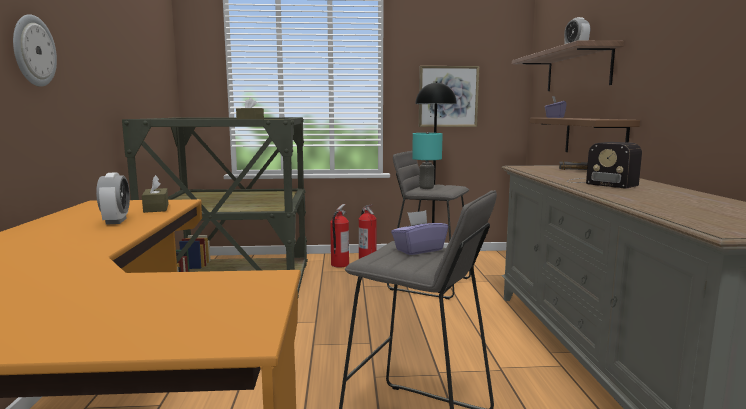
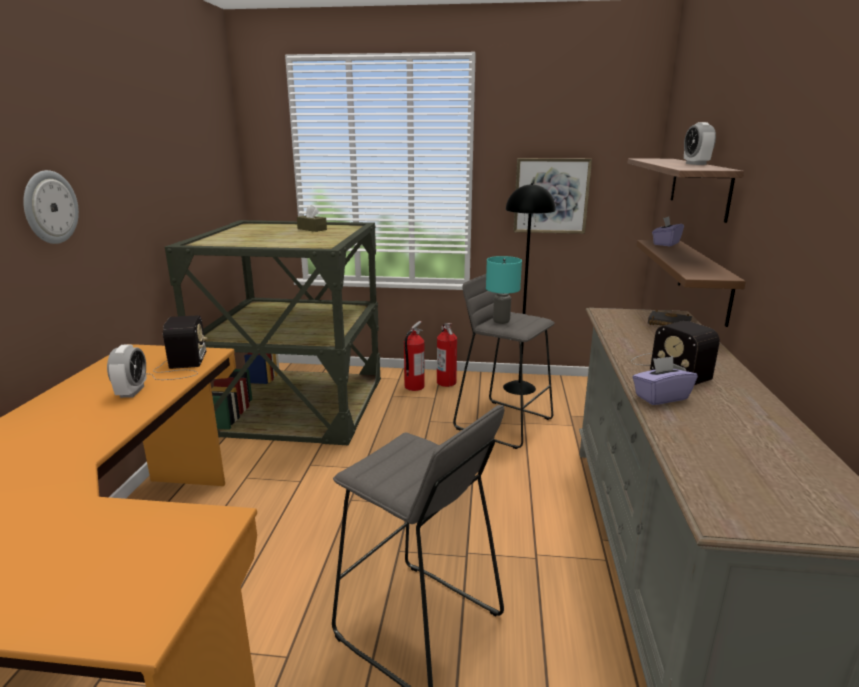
camera: 10 degrees right, 10 degrees up
brown tissue box [142,175,168,213] -> radio [151,315,208,380]
purple tissue box [391,210,448,255] -> purple tissue box moved to [632,356,698,405]

